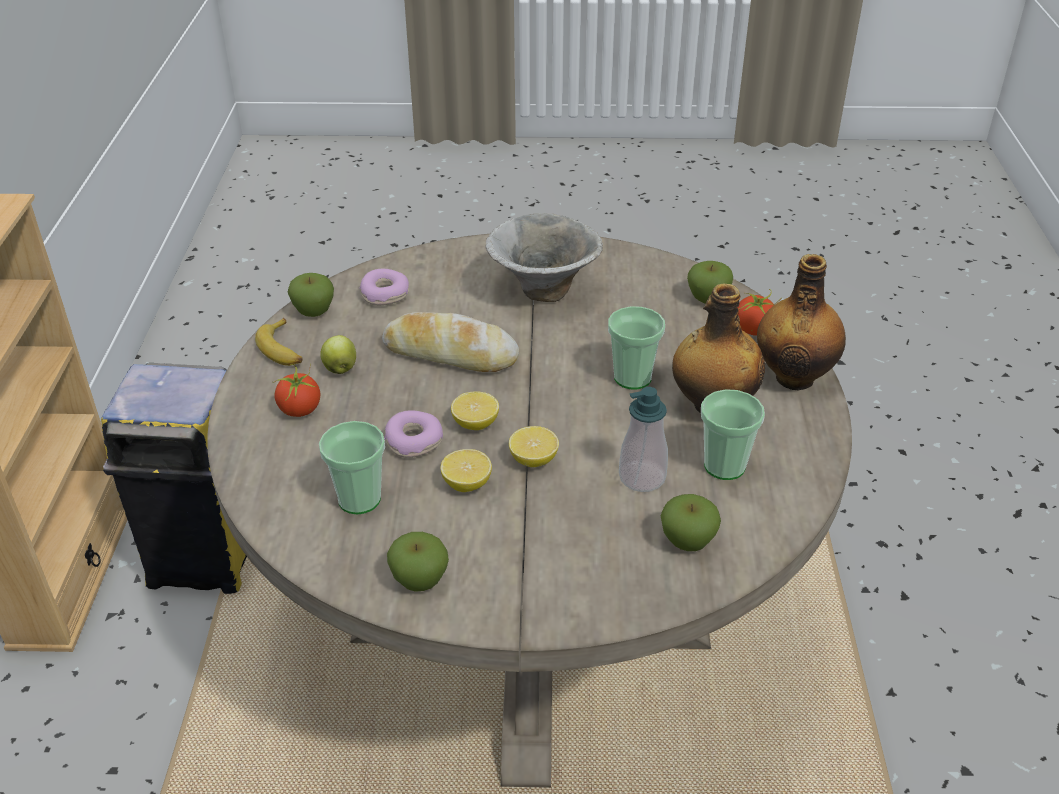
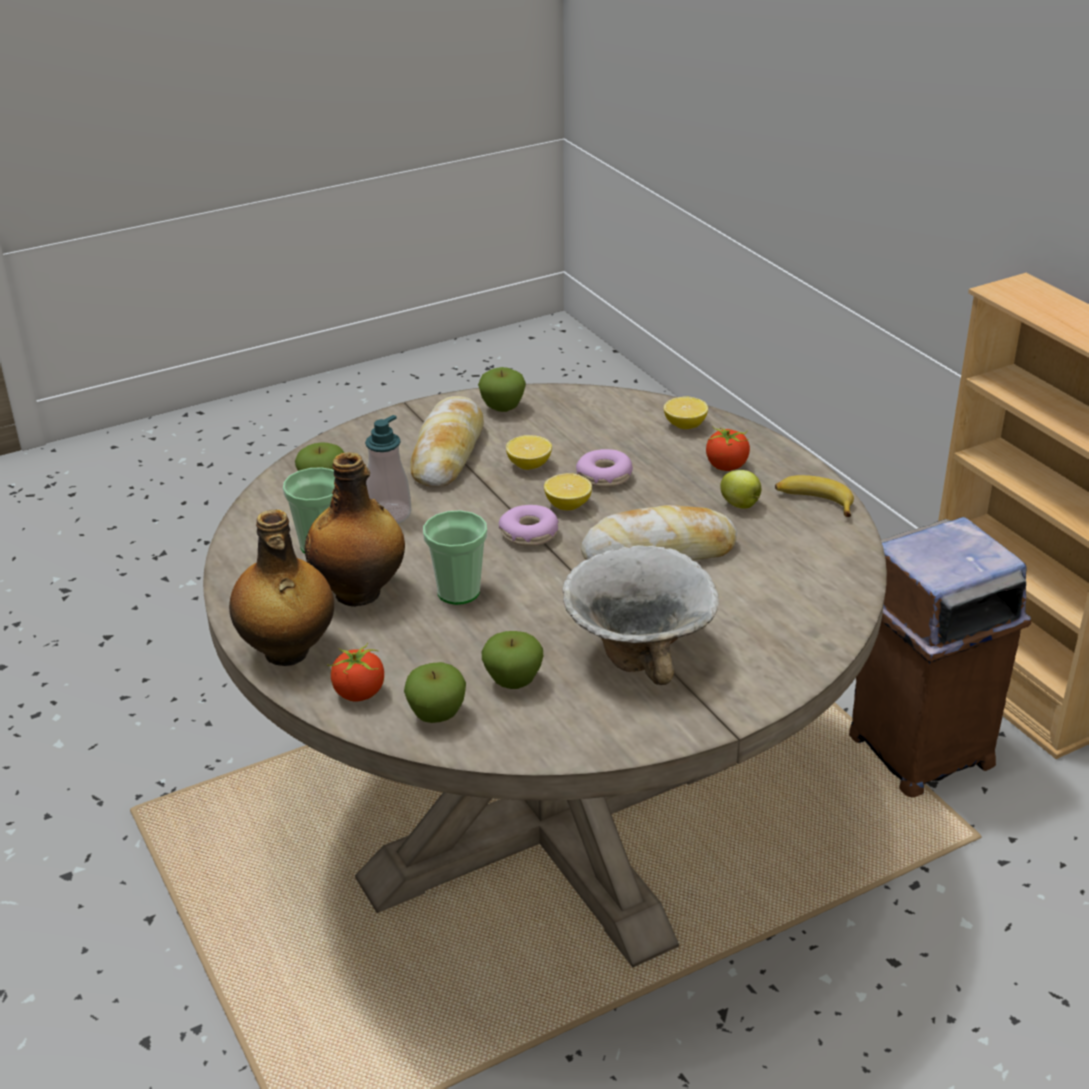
camera: 150 degrees right, 5 degrees down
yellow trash can [101,363,247,594] -> brown trash can [849,517,1031,797]
apple [288,273,334,317] -> apple moved to [482,631,543,689]
cup [319,421,385,514] -> none
donut [359,269,409,306] -> donut moved to [499,505,559,547]
lemon [509,426,559,467] -> lemon moved to [664,397,708,429]
none -> bread [410,396,484,487]

